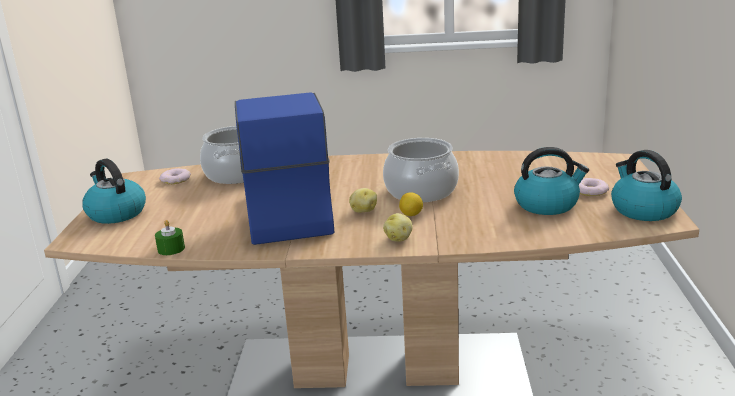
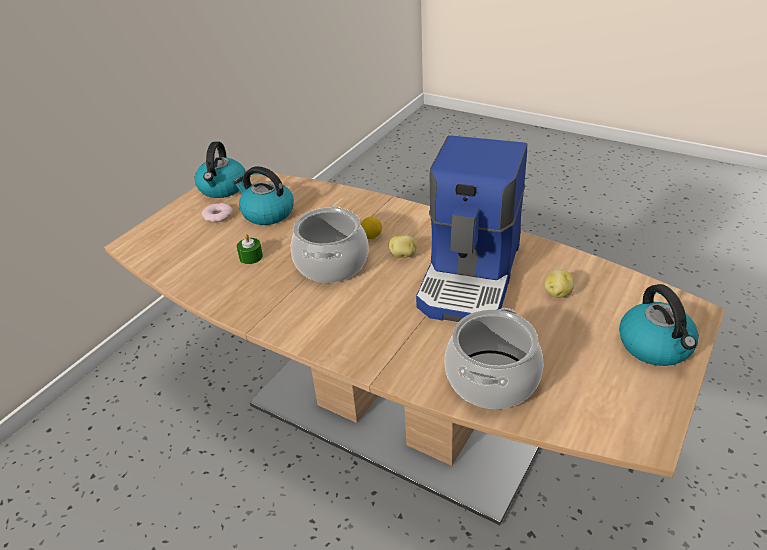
camera: 150 degrees left, 15 degrees up
green candle [155,220,185,255] -> green candle moved to [237,234,263,264]
donut [159,168,191,184] -> none
potato [383,213,413,242] -> potato moved to [544,270,574,298]

